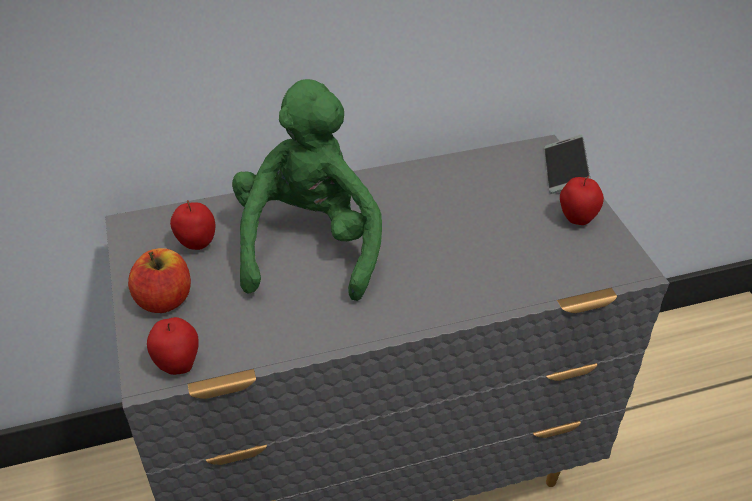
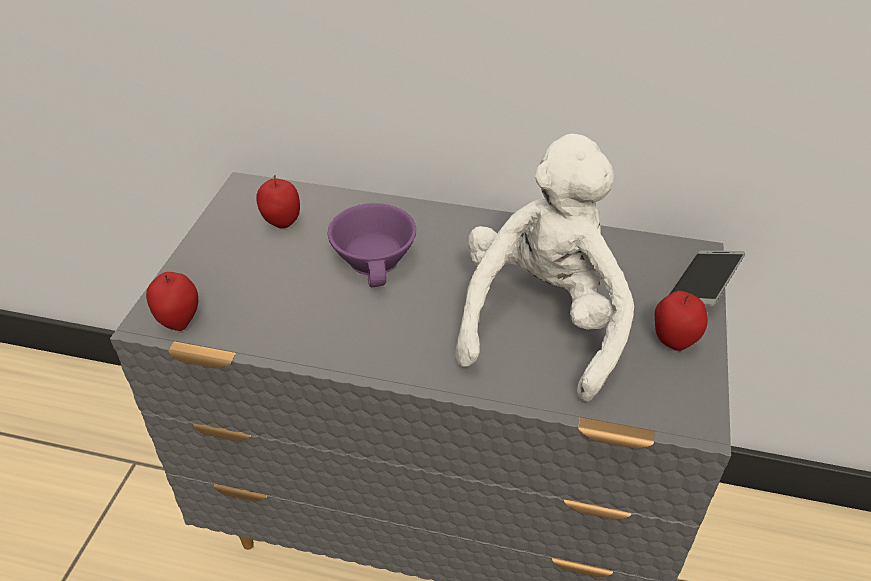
camera: 30 degrees right, 0 degrees up
apple [128,248,191,313] -> none
green plush toy [232,79,382,301] -> purple cup [328,203,416,287]
none -> white plush toy [455,134,634,402]

